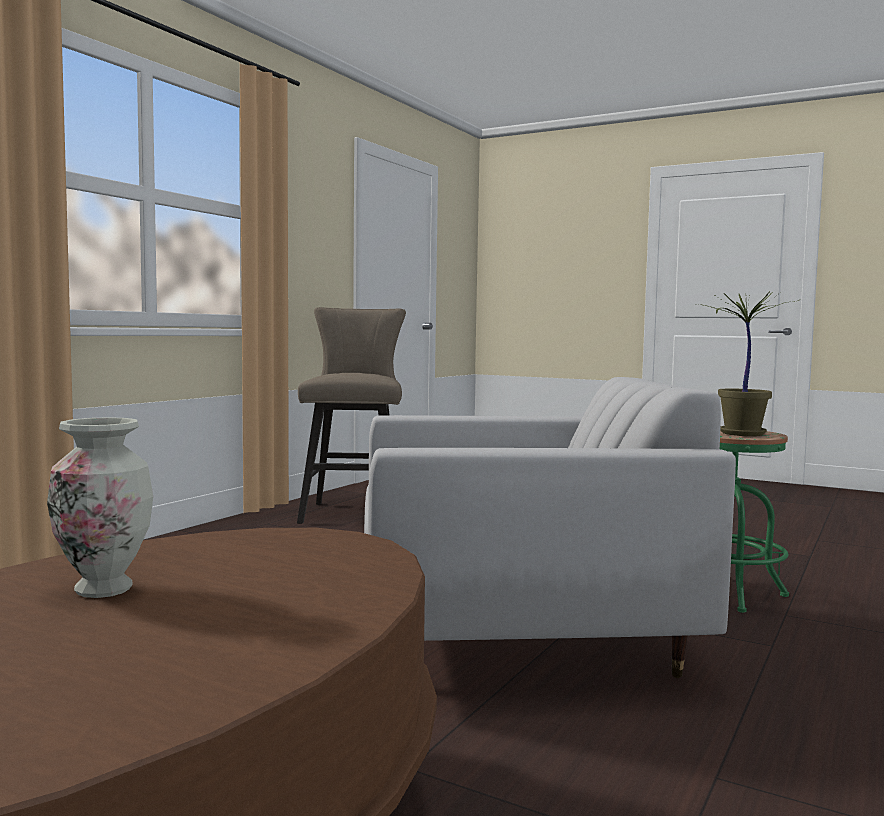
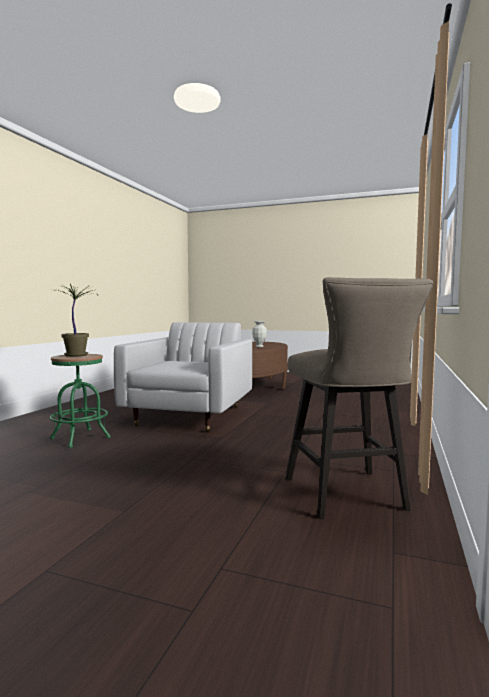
camera: 170 degrees right, 0 degrees up
white armchair [364,377,736,678] -> white armchair turned 120 degrees clockwise [114,322,252,433]

